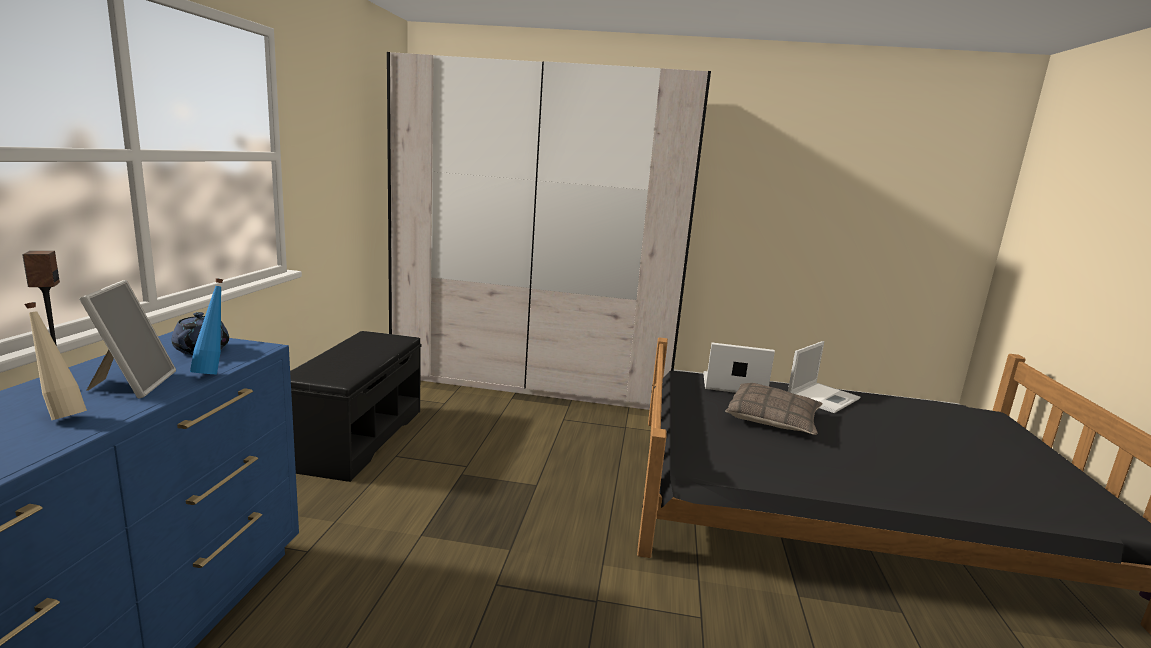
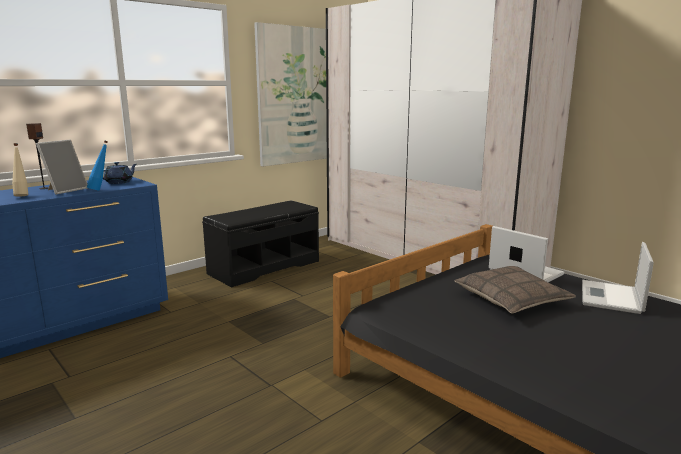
camera: 40 degrees right, 0 degrees up
laptop [788,341,860,413] -> laptop turned 120 degrees clockwise [582,242,654,314]
none -> picture [254,22,327,166]

